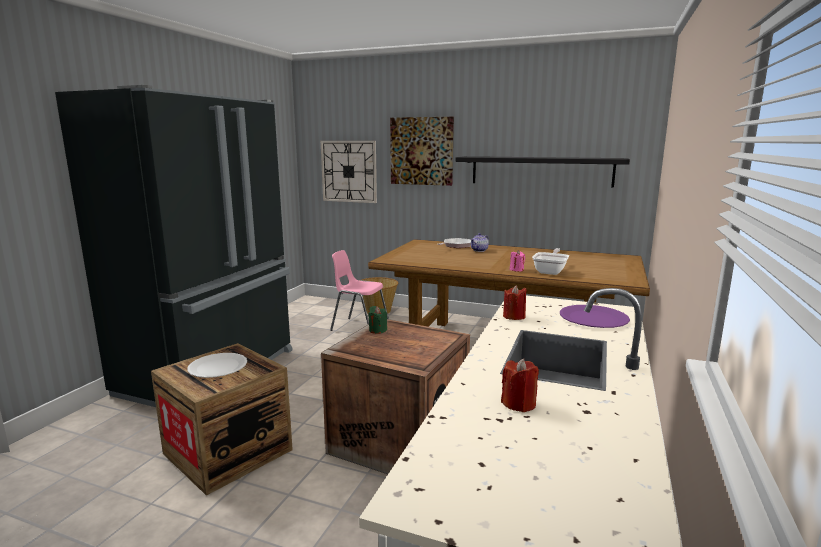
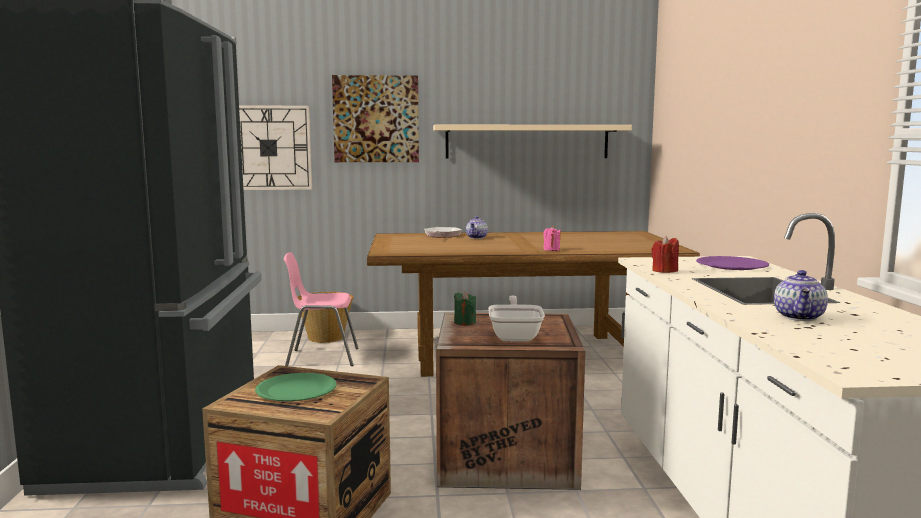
camera: 25 degrees left, 5 degrees down
white plate [187,353,247,378] -> green plate [255,373,337,401]
black shelf [456,156,630,188] -> beige shelf [433,125,632,158]
red candle [501,359,539,412] -> teapot [774,270,828,321]
frying pan [532,248,569,275] -> frying pan moved to [488,296,545,341]

